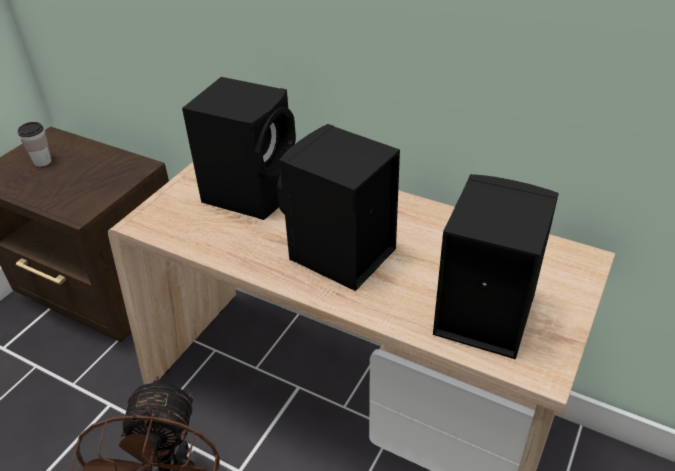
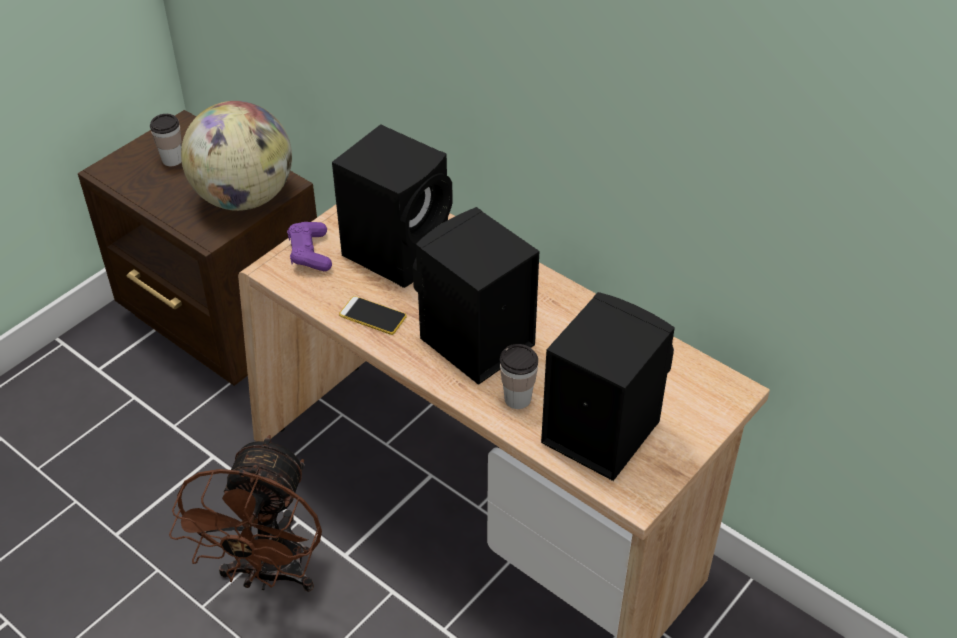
camera: 10 degrees right, 5 degrees up
none -> globe [181,101,292,211]
none -> purple game controller [287,222,332,271]
none -> phone [339,296,407,335]
none -> cup [500,344,538,409]

